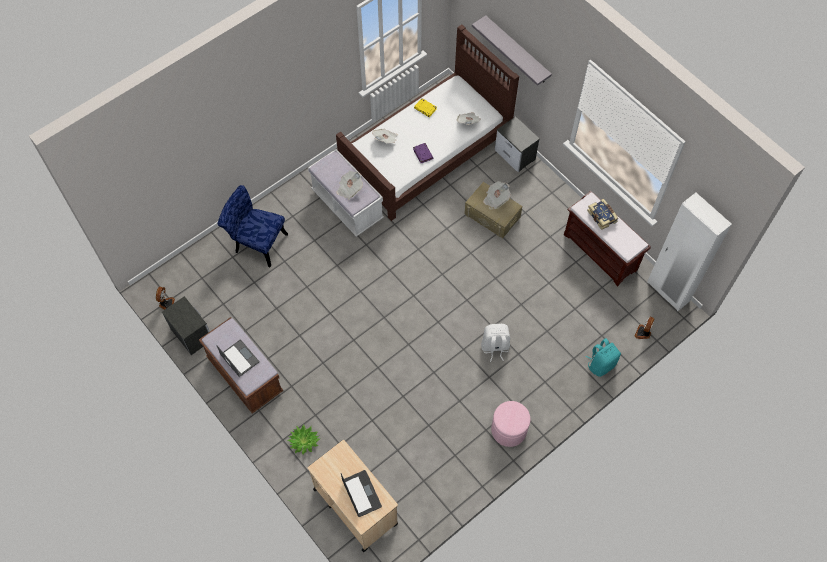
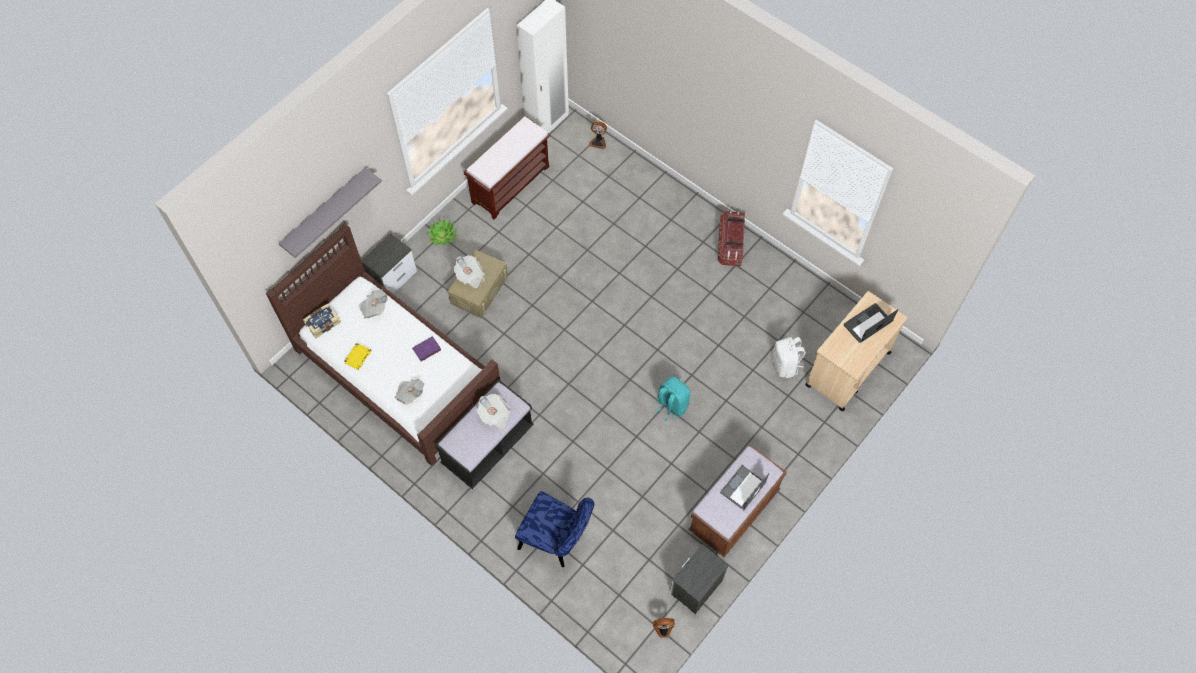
camera: 100 degrees left, 0 degrees up
blue chair [217,185,288,268] -> blue chair turned 75 degrees counterclockwise [515,491,594,568]
potted plant [288,424,320,454] -> potted plant moved to [427,219,458,246]
white bench [308,149,384,237] -> black bench [435,380,534,489]
white backpack [481,324,510,362] -> white backpack moved to [772,337,805,378]
pink ottoman [491,401,531,447] -> storage box [718,211,745,266]
turquoise backpack [586,338,621,377] -> turquoise backpack moved to [654,376,690,422]
book [587,199,618,230] -> book moved to [303,304,341,338]

